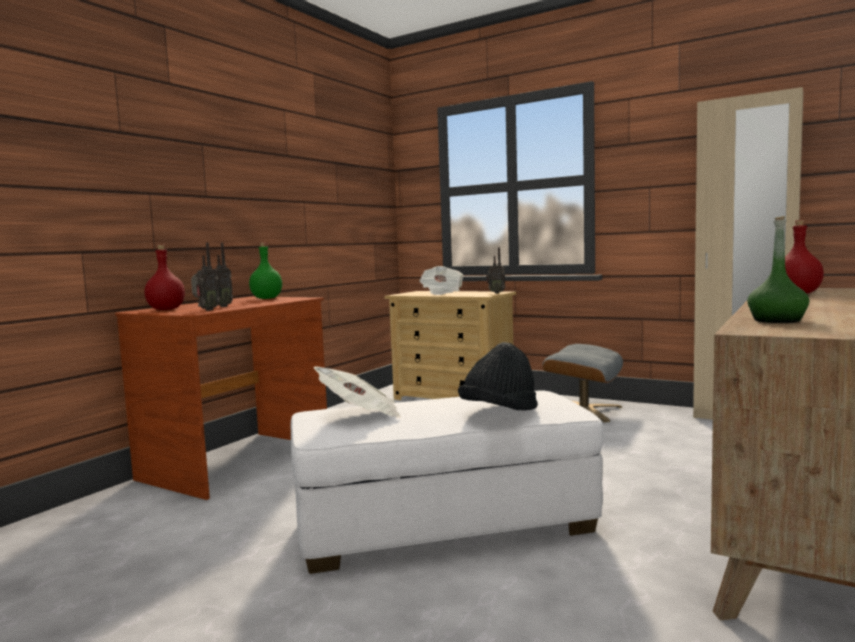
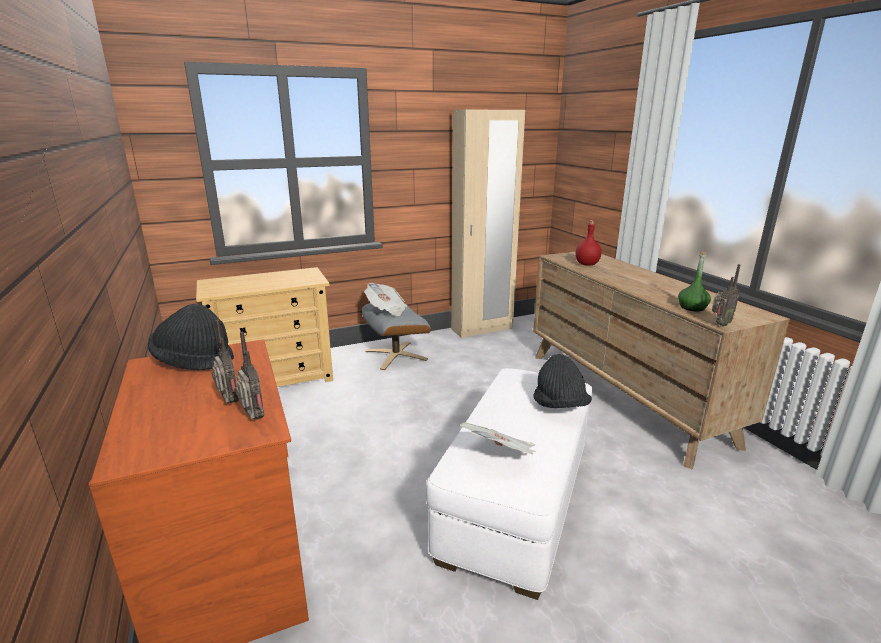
camera: 55 degrees left, 15 degrees up
red bottle [144,245,185,310] -> none
green bottle [249,242,282,299] -> black hat [148,304,234,370]
newspaper [419,266,463,295] -> newspaper moved to [364,283,407,316]
radio [486,247,505,293] -> radio moved to [712,264,740,326]

